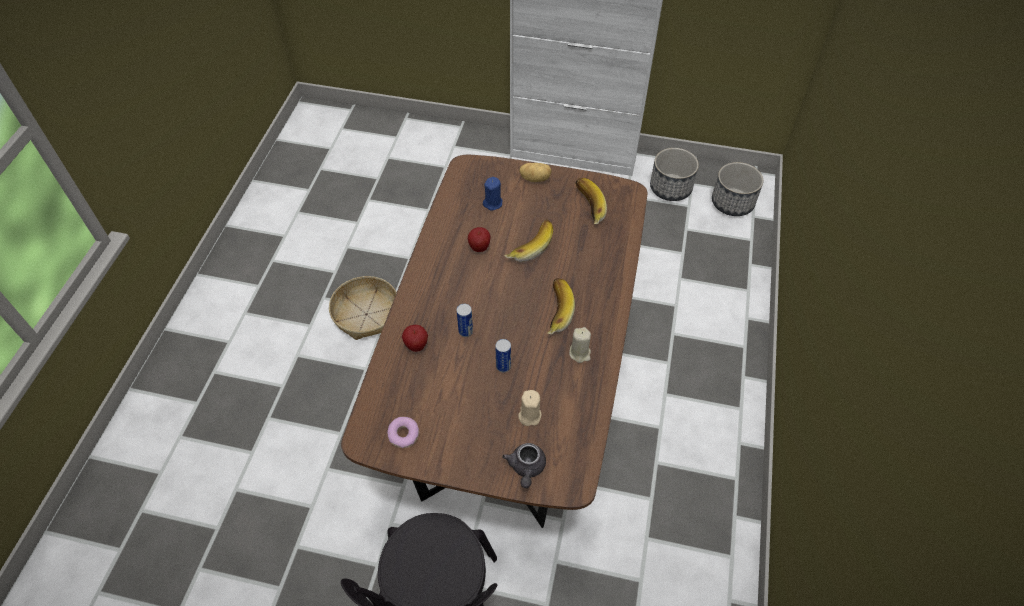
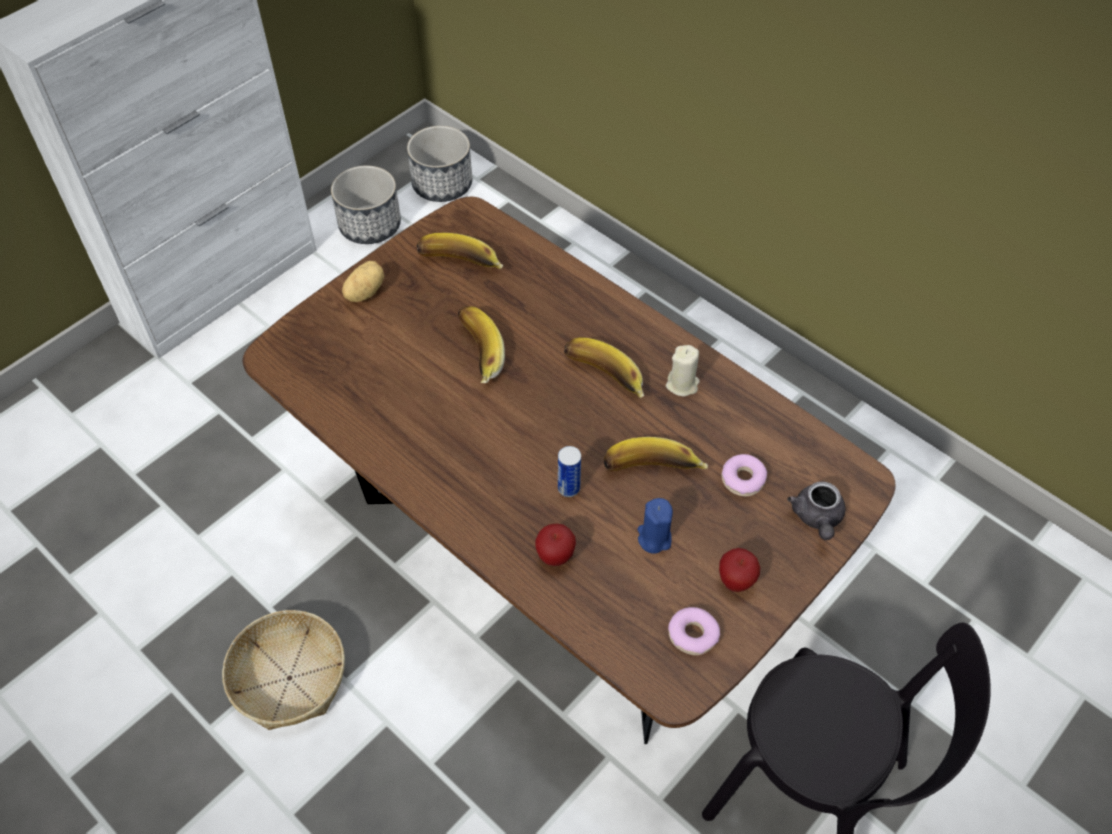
camera: 60 degrees left, 0 degrees up
apple [468,227,491,252] -> apple moved to [719,548,760,592]
blue candle [483,177,503,211] -> blue candle moved to [638,498,673,554]
can [495,339,511,372] -> banana [604,437,708,471]
grey teapot [502,443,546,488] -> grey teapot turned 60 degrees clockwise [787,481,845,540]
beige candle [518,390,541,426] -> donut [722,454,767,497]

